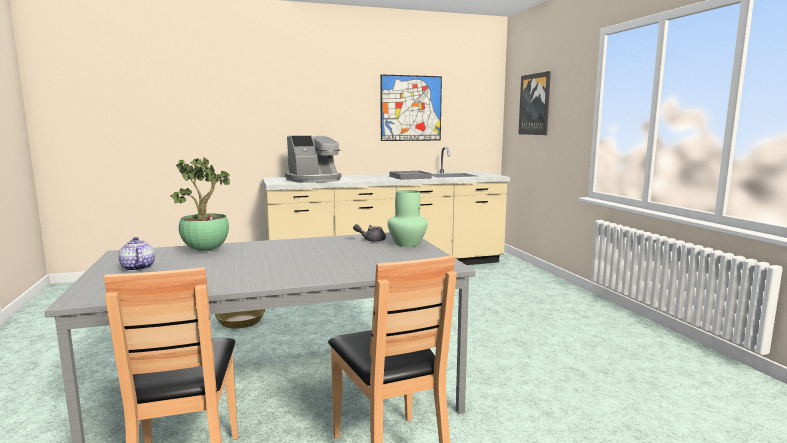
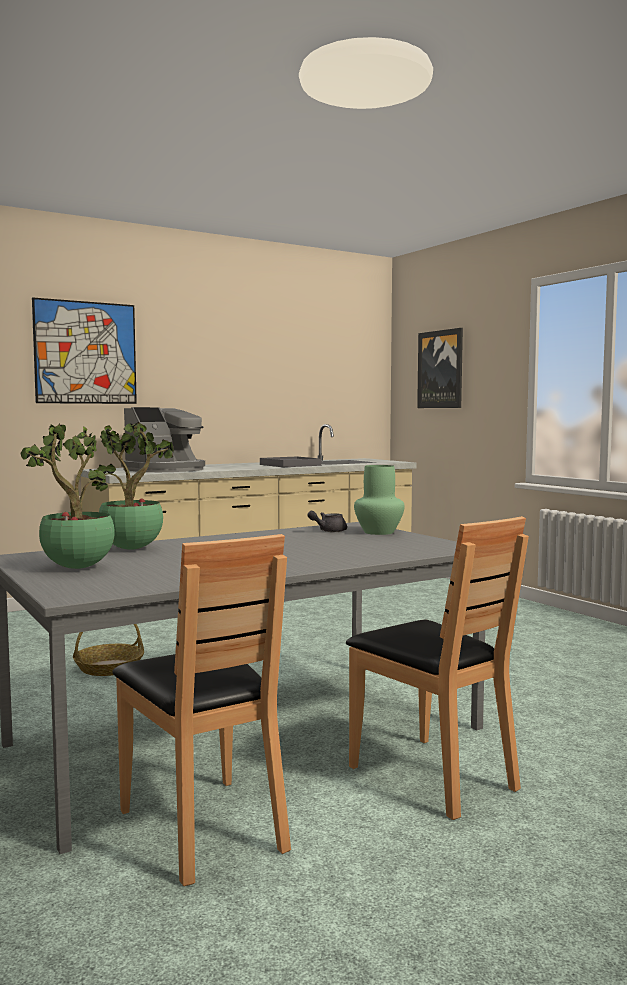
camera: 15 degrees left, 5 degrees down
teapot [119,237,155,271] -> potted plant [21,424,115,569]
picture [380,74,442,141] -> picture moved to [32,297,137,404]

